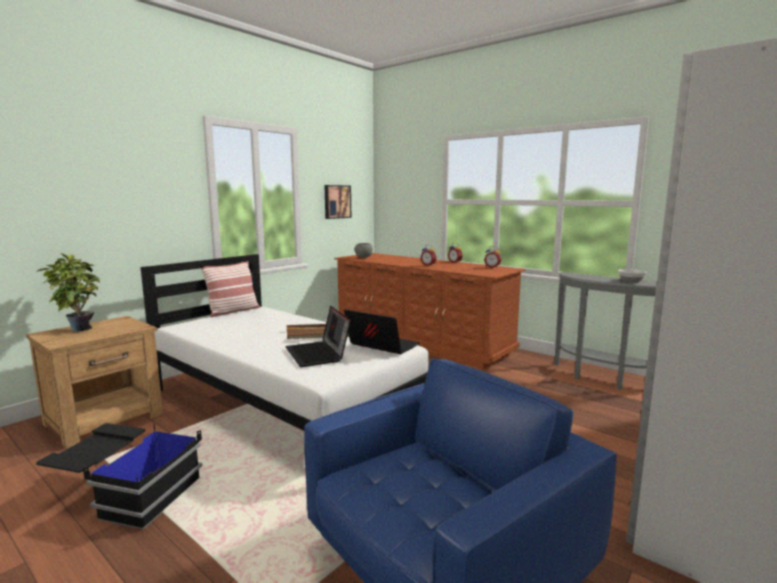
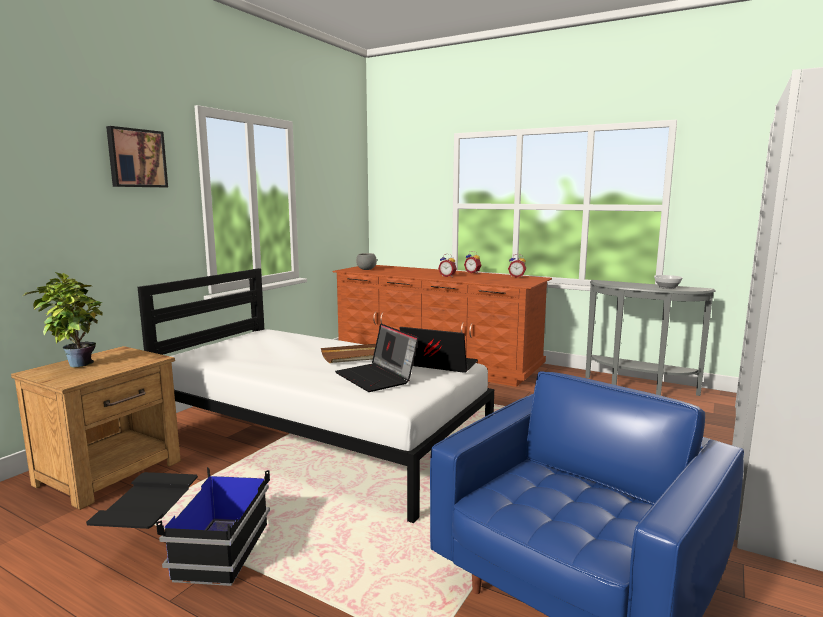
camera: 10 degrees left, 0 degrees up
pillow [201,261,260,317] -> none
picture [324,185,351,219] -> picture moved to [106,126,168,187]

